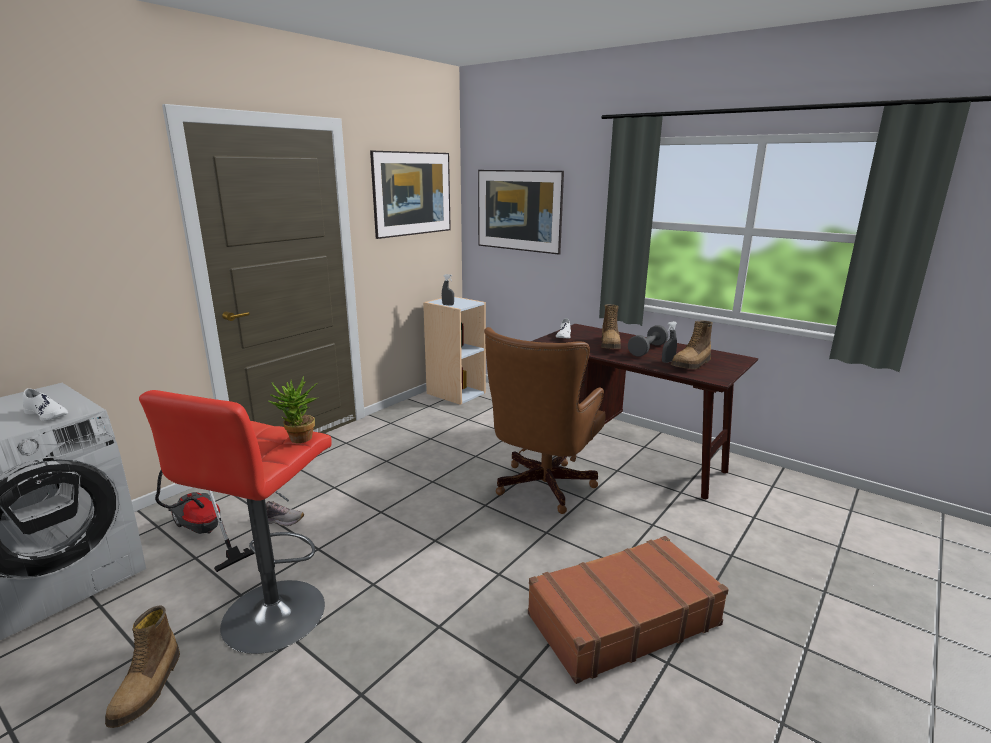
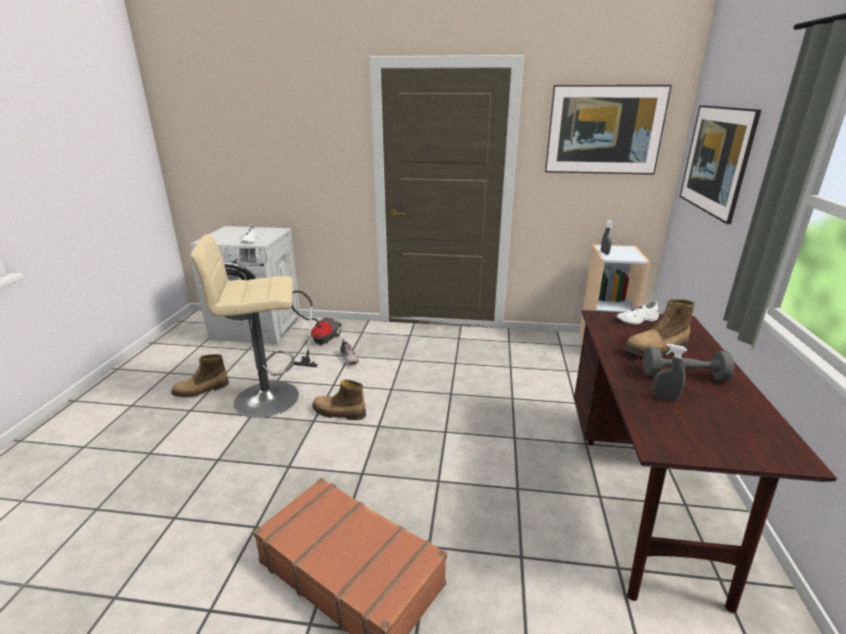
camera: 60 degrees right, 5 degrees up
red stool [139,390,332,654] -> beige stool [190,235,299,418]
potted plant [268,376,318,443] -> none
brown office chair [484,327,606,514] -> none
boot [671,321,713,369] -> boot moved to [312,379,366,420]

